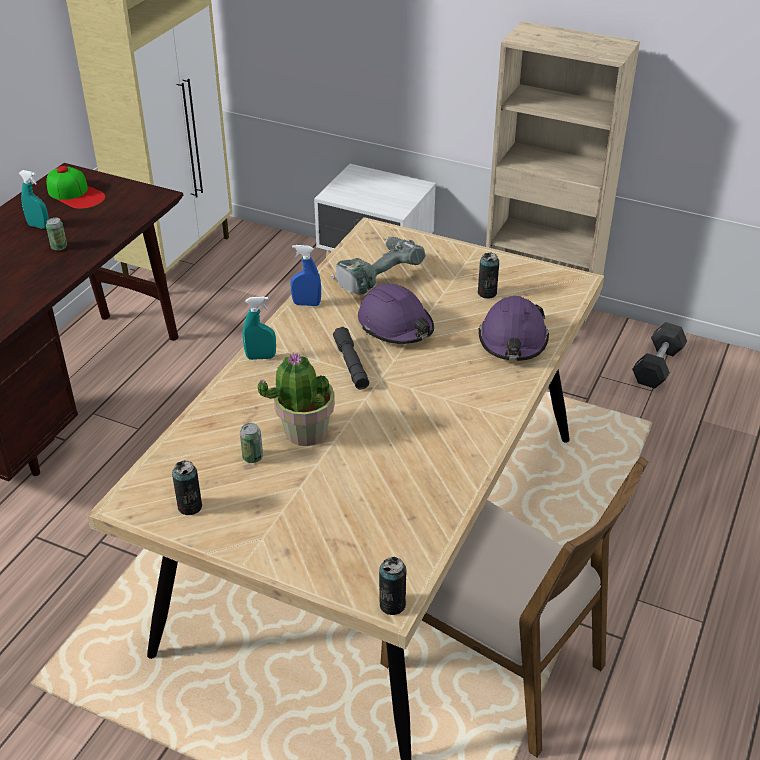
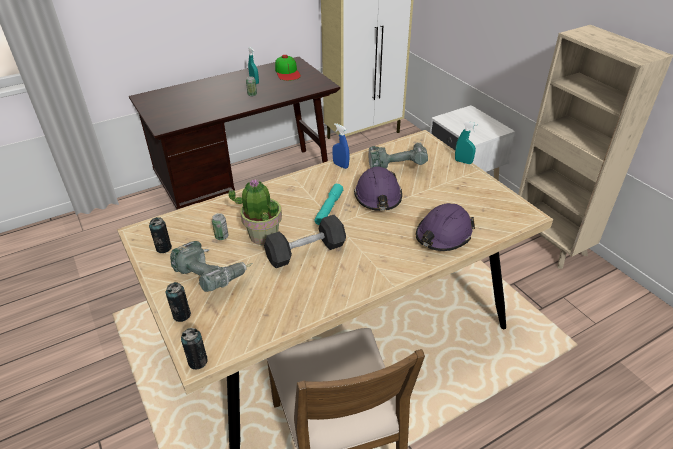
camera: 35 degrees right, 0 degrees up
turquoise spray bottle [243,296,276,360] -> turquoise spray bottle moved to [455,121,478,164]
grey flashlight [333,327,369,390] -> turquoise flashlight [314,184,344,225]
can [478,253,499,299] -> can moved to [166,282,191,322]
black dumbbell [632,322,687,389] -> black dumbbell moved to [264,215,346,268]
none -> power drill [170,241,253,292]

